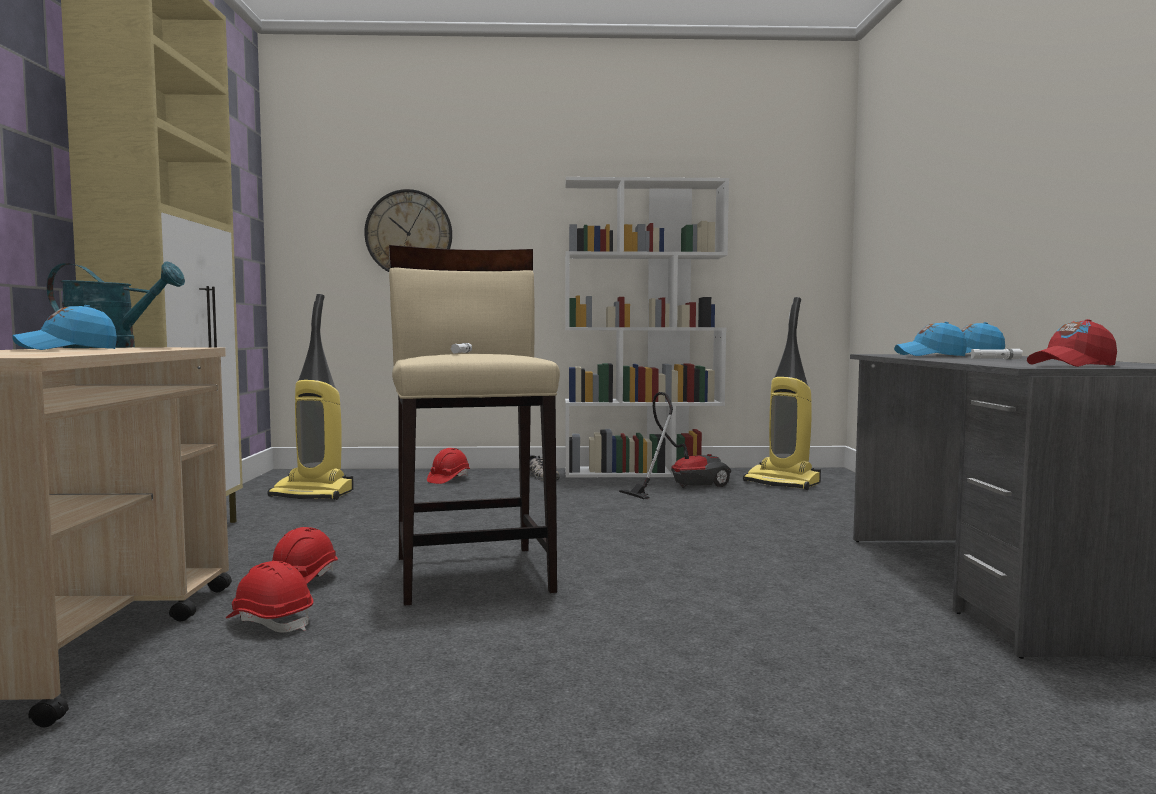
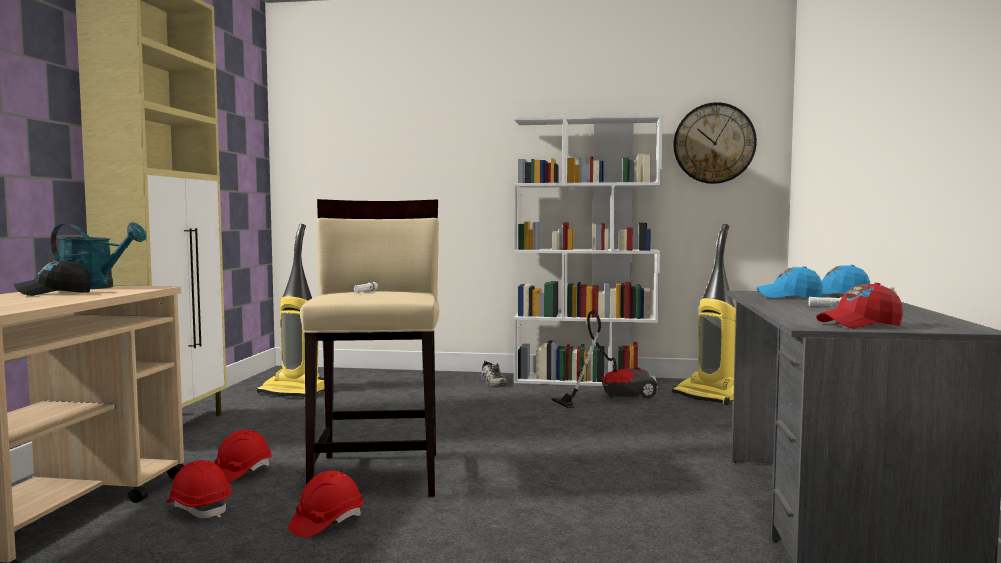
camera: 10 degrees right, 0 degrees up
blue cap [12,305,117,350] -> black cap [14,259,92,296]
wall clock [364,189,452,272] -> wall clock moved to [674,102,757,184]
red hard hat [427,448,470,484] -> red hard hat moved to [288,470,363,538]

